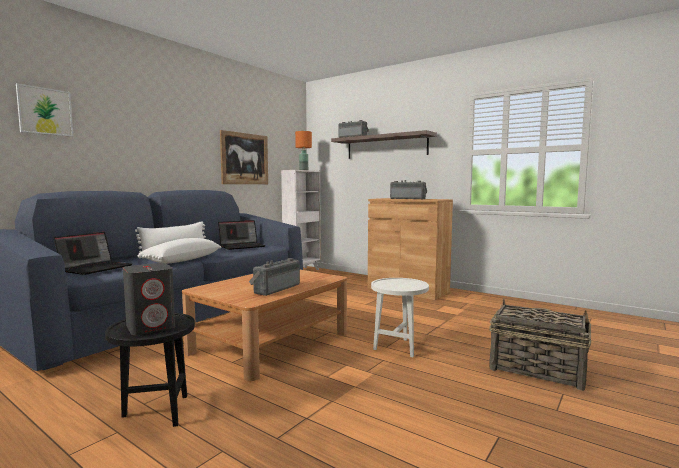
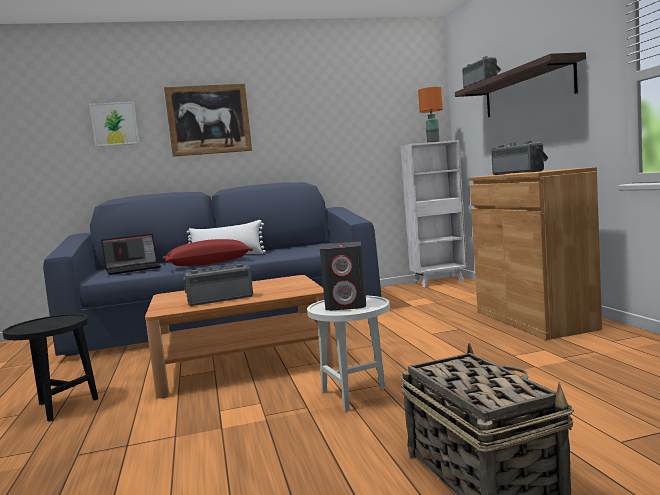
camera: 40 degrees right, 0 degrees up
grey speaker [123,263,175,335] -> grey speaker moved to [320,242,366,310]
white pillow [138,238,221,263] -> red pillow [163,239,253,266]
laptop [218,220,265,250] -> none
picture [220,130,268,184] -> picture moved to [164,83,252,157]

